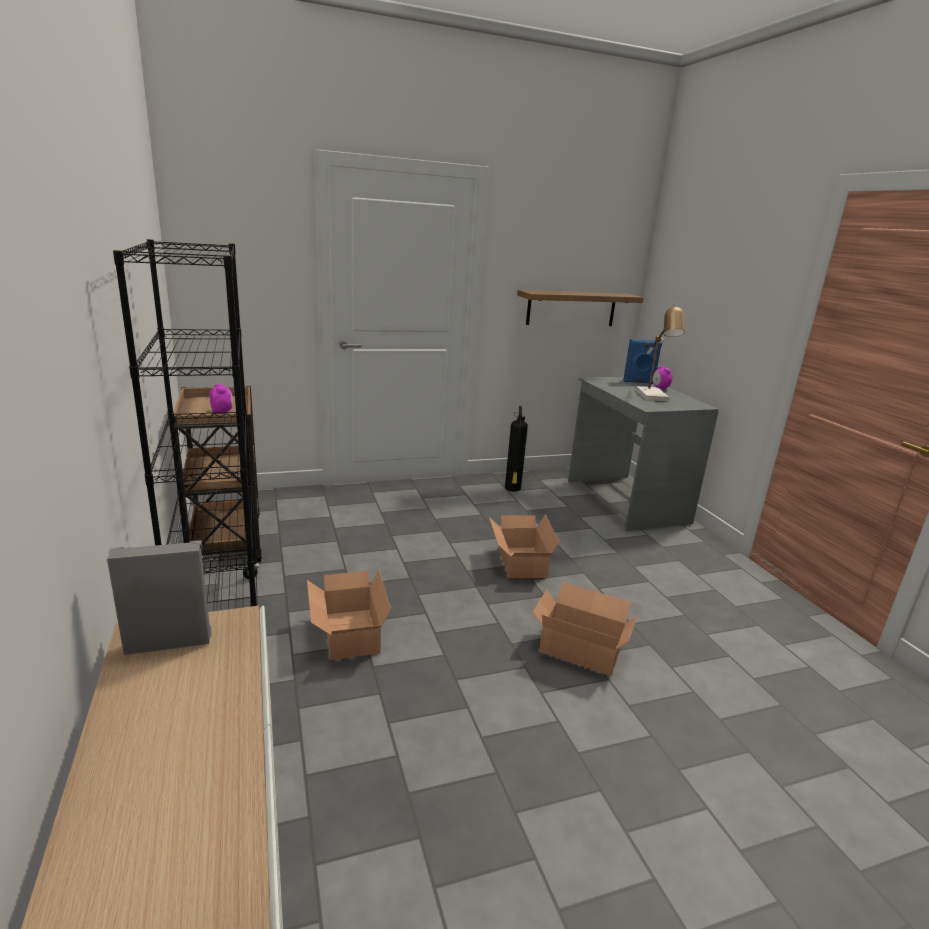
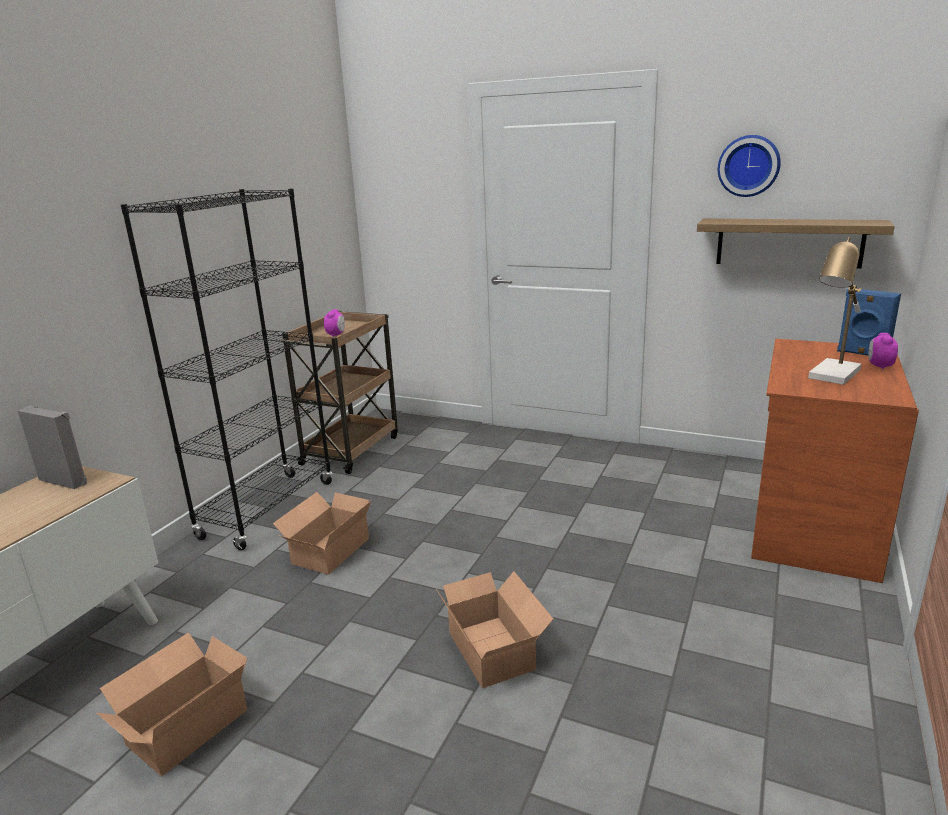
camera: 45 degrees right, 0 degrees up
cardboard box [489,514,560,578] -> cardboard box moved to [97,632,248,776]
fire extinguisher [505,406,528,491] -> none
grey desk [568,377,719,531] -> brown desk [751,339,919,583]
none -> wall clock [718,135,781,197]

